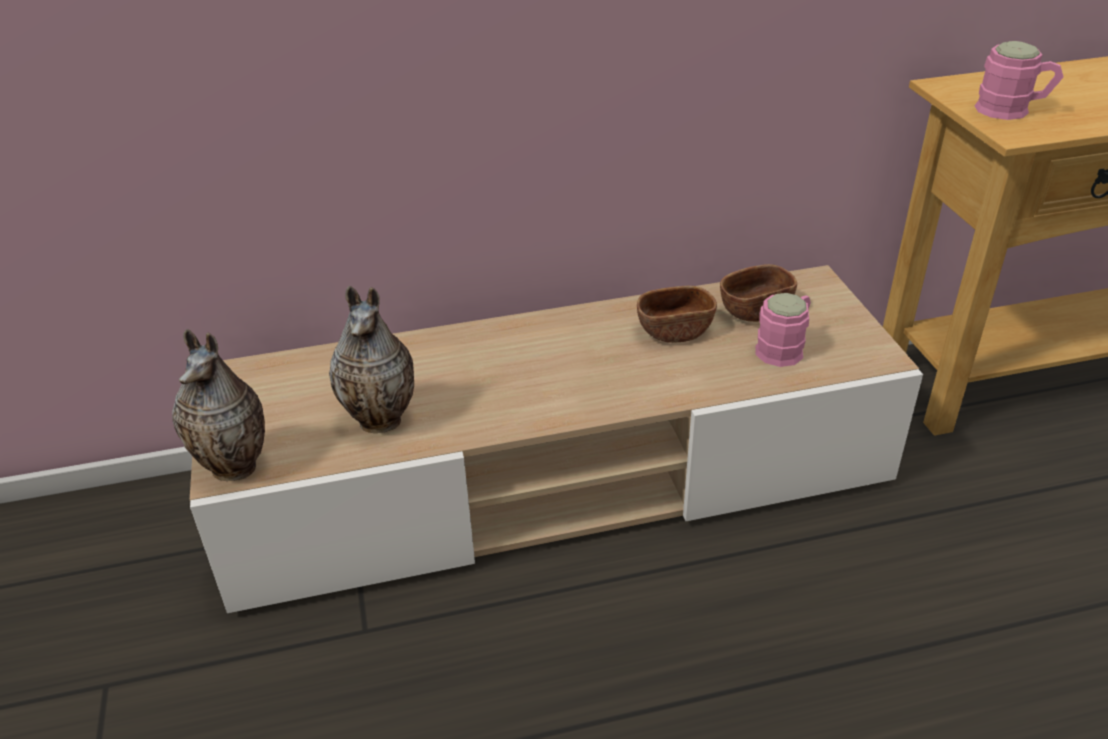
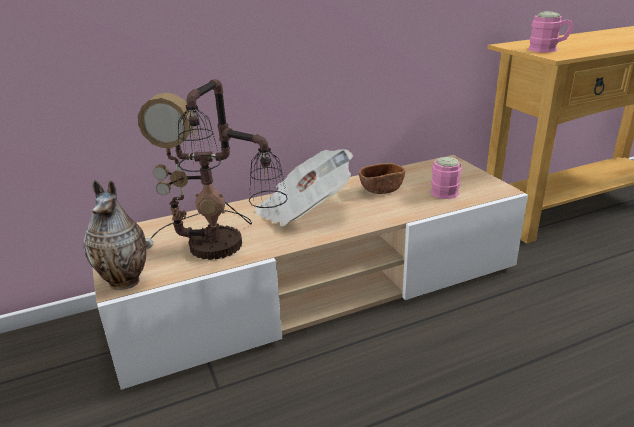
camera: 10 degrees left, 10 degrees down
vase [329,286,414,433] -> table lamp [138,79,288,260]
brown bowl [720,264,797,322] -> none
none -> newspaper [255,149,353,226]

